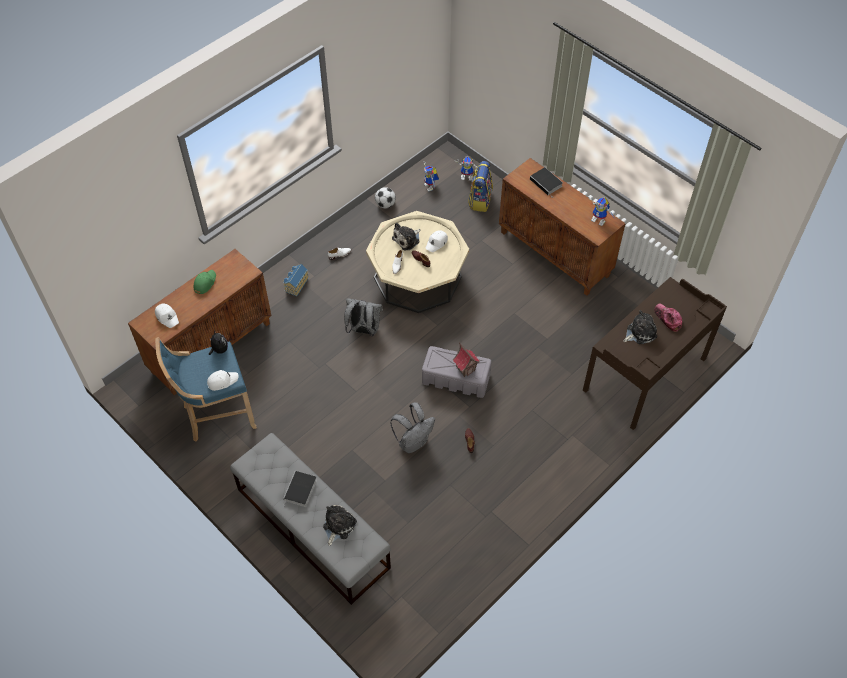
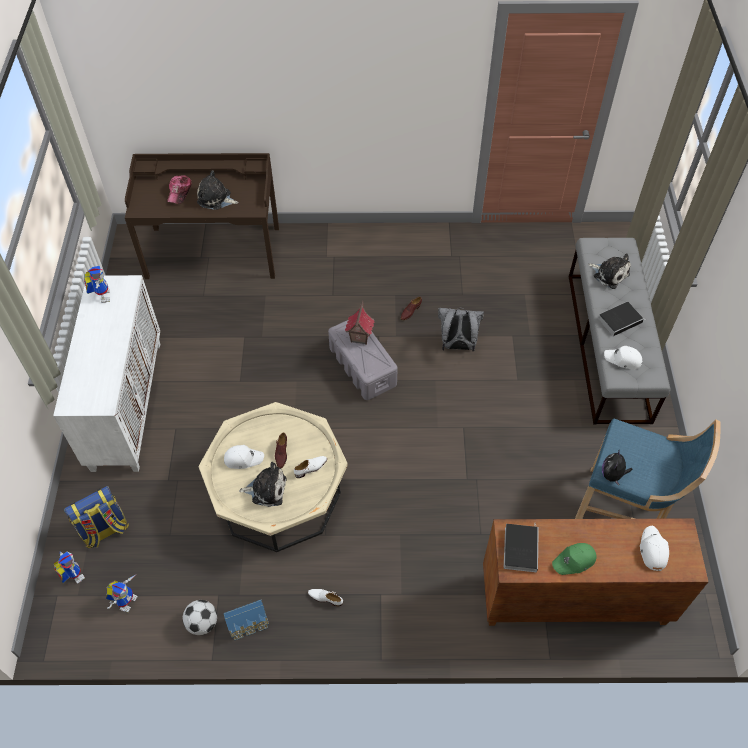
camera: 135 degrees left, 0 degrees up
white cap [207,370,238,391] -> white cap moved to [604,346,642,370]
toy house [283,264,309,296] -> toy house moved to [224,600,269,640]
plush toy [323,505,357,546] -> plush toy turned 120 degrees counterclockwise [588,253,631,289]
grey backpack [344,298,383,336] -> none
brown cabinet [499,158,626,296] -> white cabinet [53,275,160,472]
book [530,167,563,196] -> book moved to [504,523,539,572]

